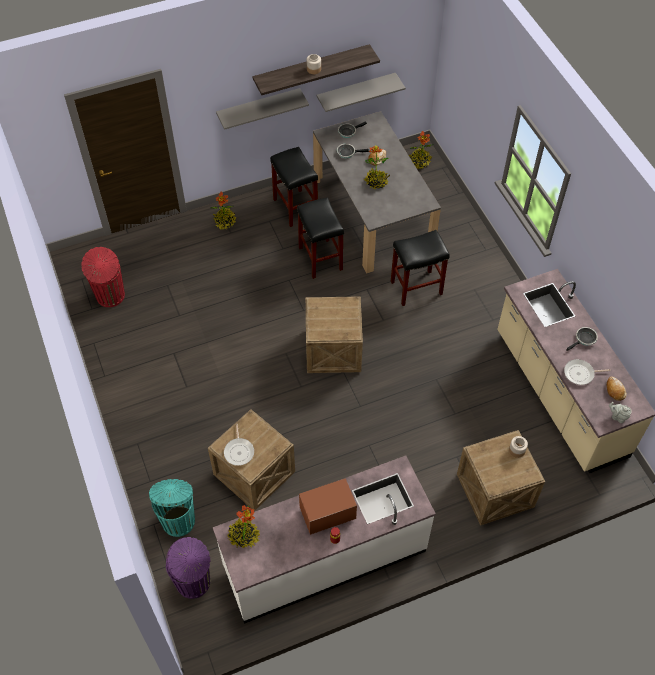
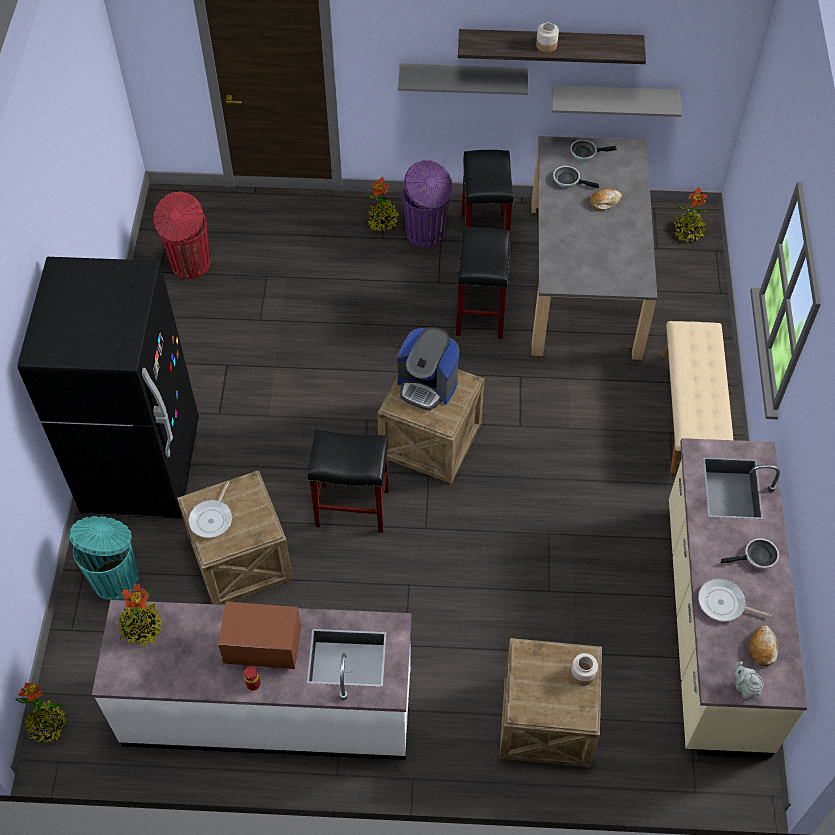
camera: 25 degrees right, 0 degrees up
purple trash can [166,537,210,599] -> purple trash can moved to [402,160,453,247]
potted plant [364,146,390,189] -> potted plant moved to [15,683,67,744]
black stool [391,230,450,306] -> black stool moved to [308,429,389,533]
none -> black fridge [17,257,199,518]
none -> coffee machine [397,328,459,410]
none -> beige bench [662,321,733,473]

